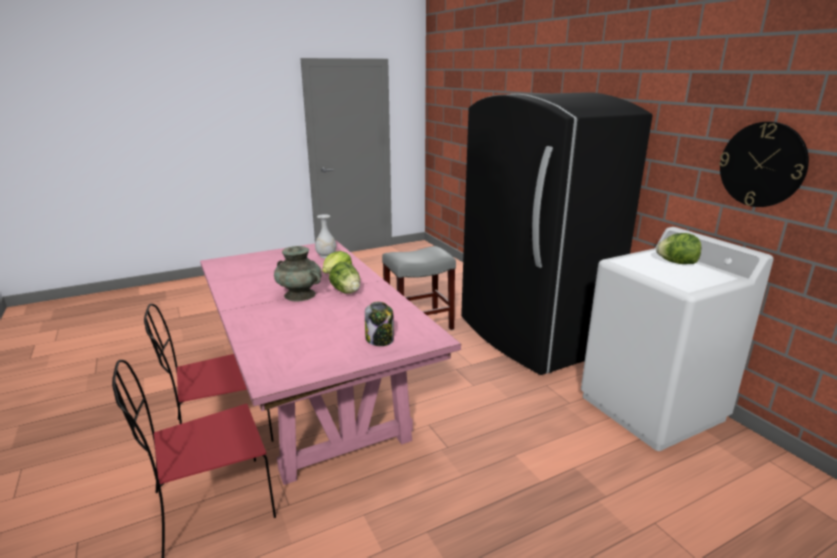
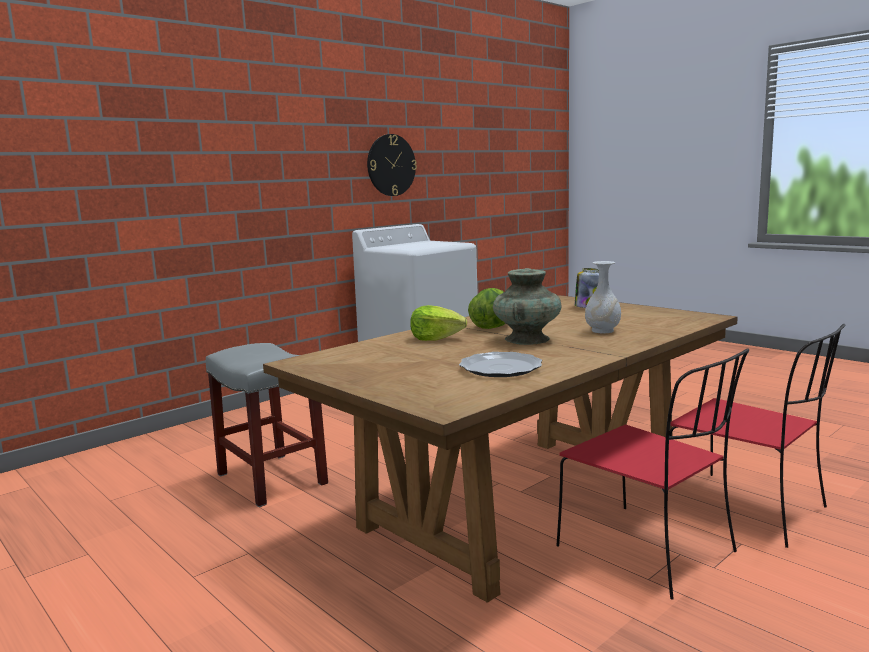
camera: 105 degrees left, 10 degrees down
pink dining table [200,240,461,485] -> brown dining table [263,295,738,603]
white vase [315,214,336,258] -> white vase moved to [585,261,621,334]
black fridge [461,92,653,375] -> none
lettuce [656,233,701,264] -> none
none -> plate [459,352,542,377]

